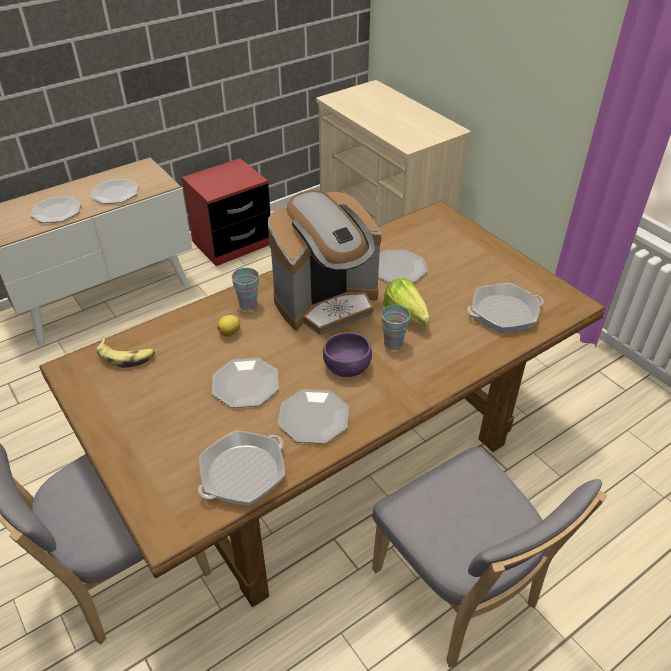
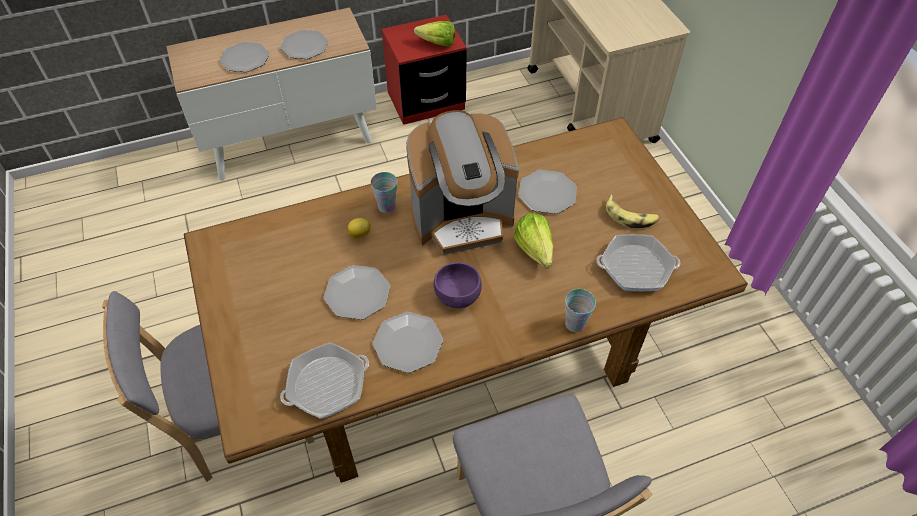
camera: 15 degrees right, 10 degrees up
banana [96,338,155,368] -> banana moved to [606,195,660,228]
cup [381,305,410,350] -> cup moved to [565,289,596,332]
none -> lettuce [414,21,455,47]

